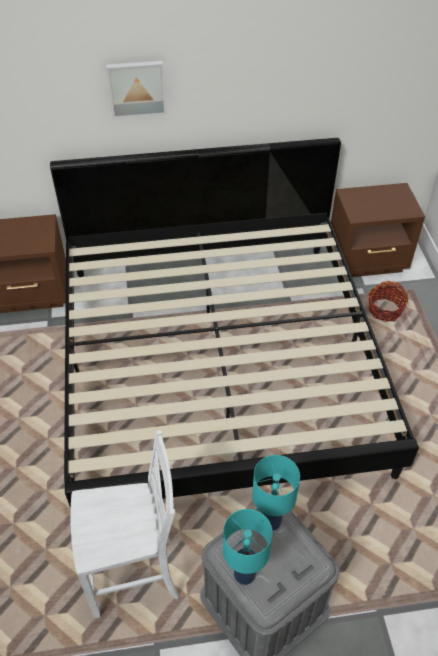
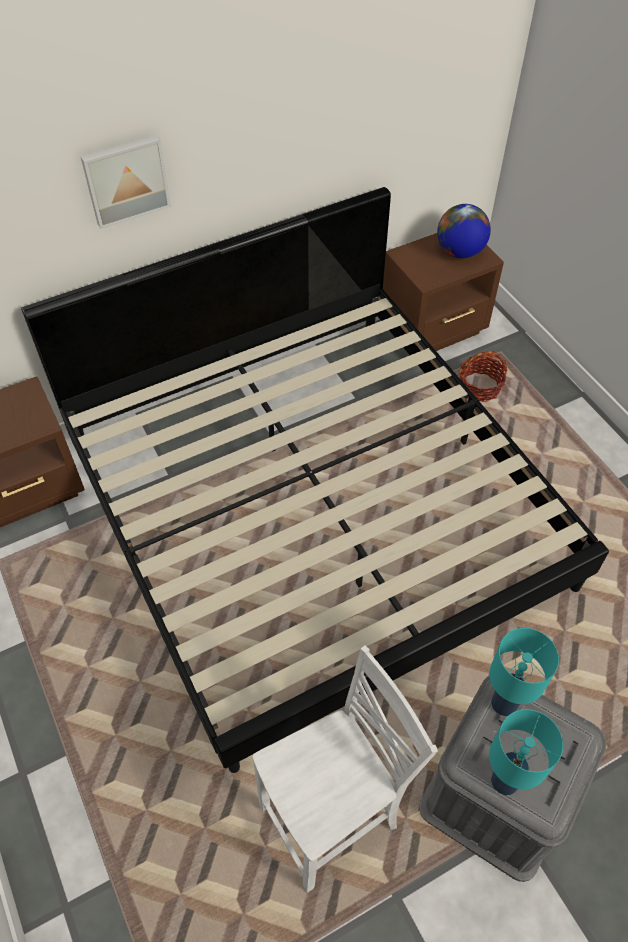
camera: 20 degrees left, 5 degrees up
none -> globe [437,204,491,258]

